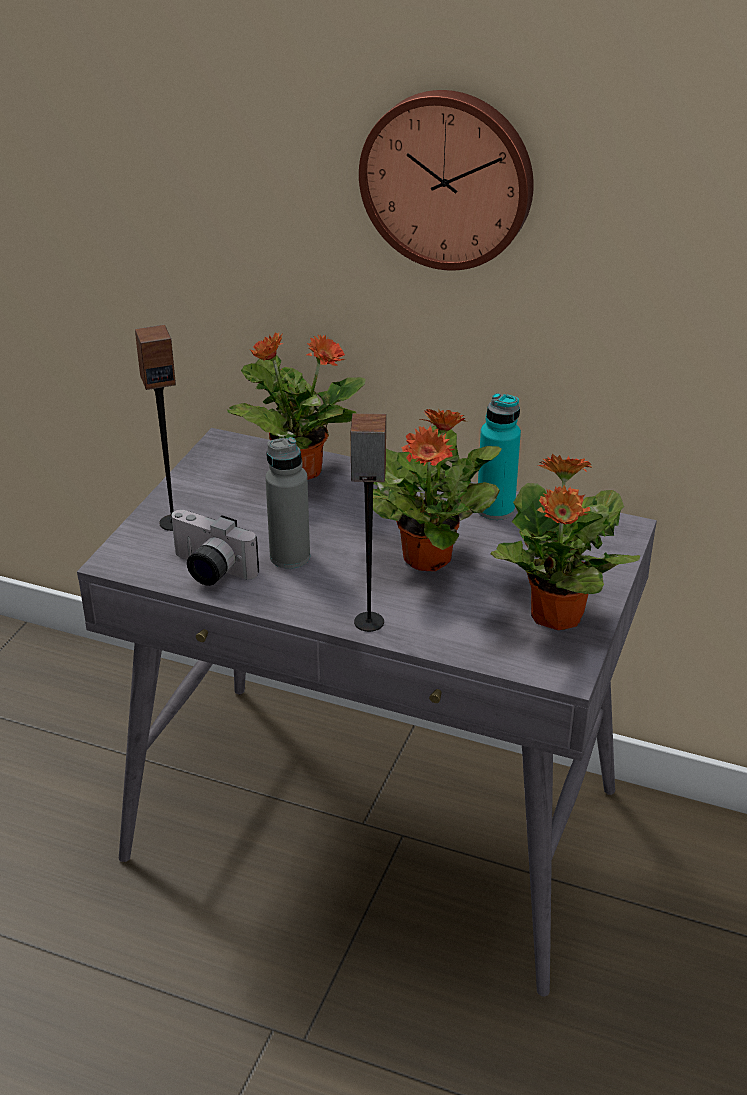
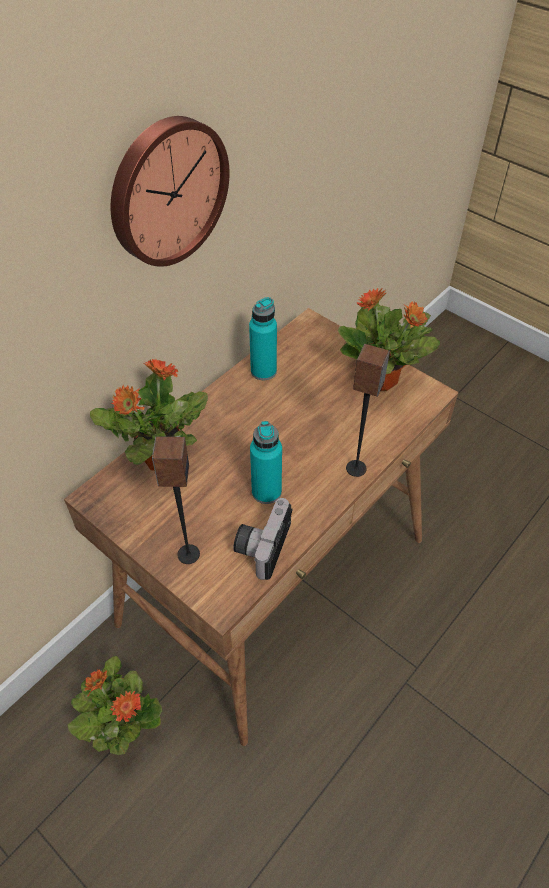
camera: 70 degrees left, 15 degrees up
grey desk [77,428,657,996] -> brown desk [64,308,459,746]
camera [170,510,259,586] -> camera turned 150 degrees clockwise [233,498,292,580]
grey bottle [265,437,310,569] -> turquoise bottle [250,421,282,504]
potted plant [373,408,502,571] -> potted plant moved to [67,656,162,755]

